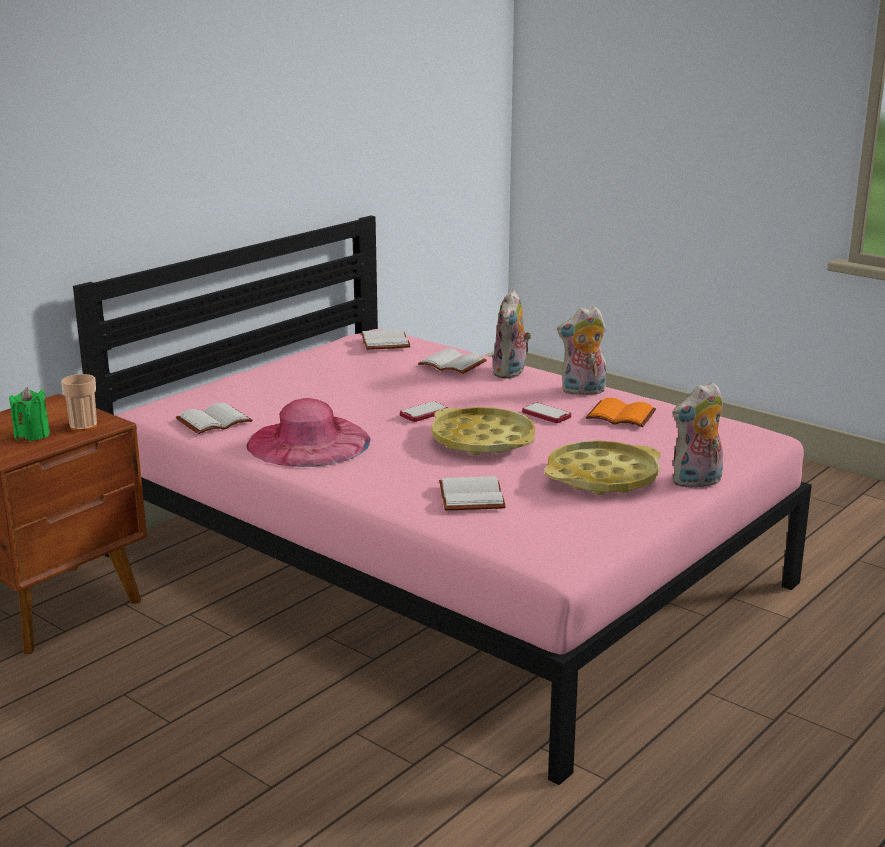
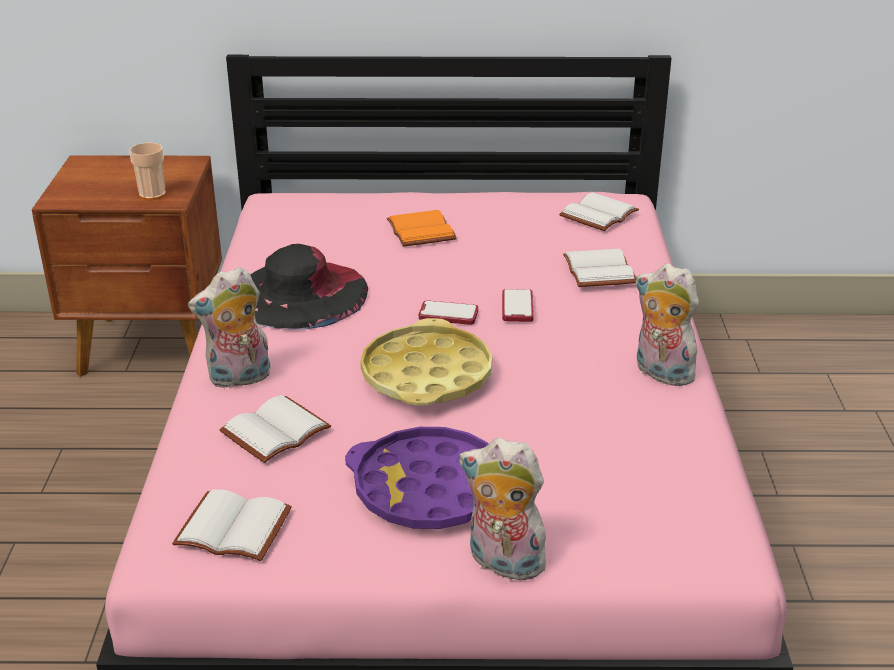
camera: 50 degrees right, 10 degrees up
green candle [9,387,50,441] -> none
white book [176,403,252,434] -> white book moved to [172,489,292,561]
pink hat [247,398,371,467] -> black hat [250,244,368,330]
plush toy [493,289,531,379] -> plush toy moved to [188,267,271,389]
phone [522,403,571,423] -> phone moved to [502,289,534,322]
yellow tray [545,440,661,495] -> purple tray [345,427,488,529]
orange book [586,398,656,427] -> orange book moved to [387,210,457,247]

